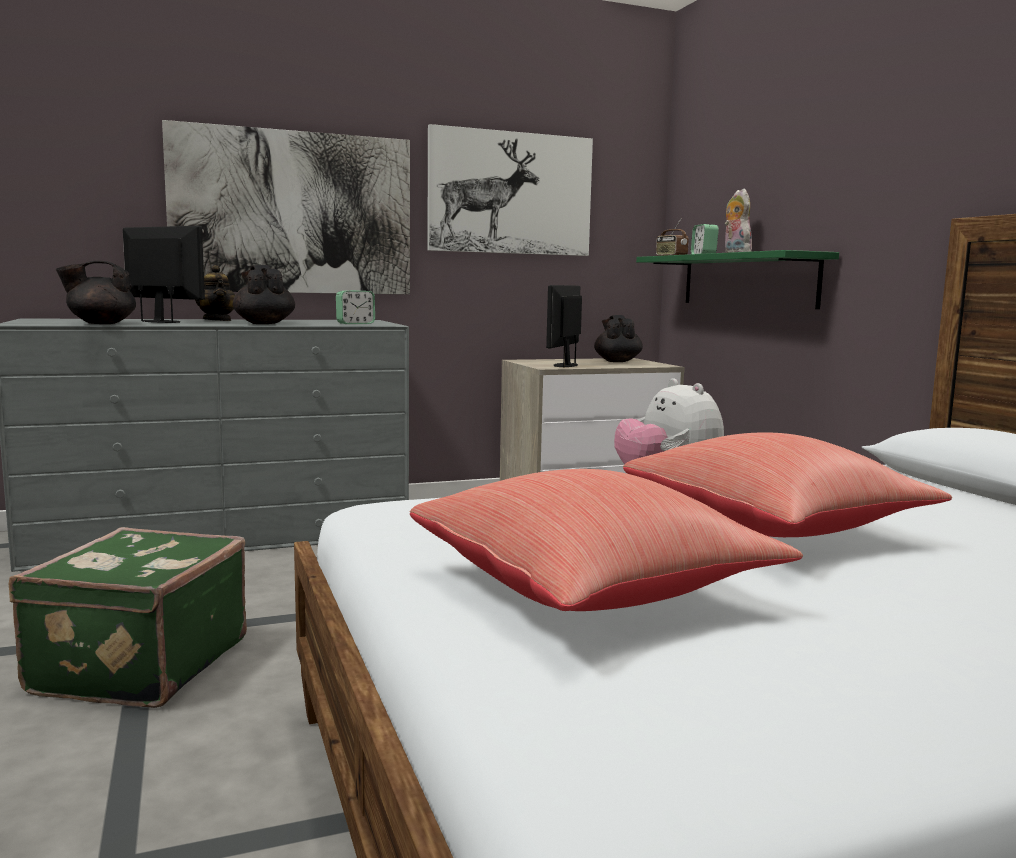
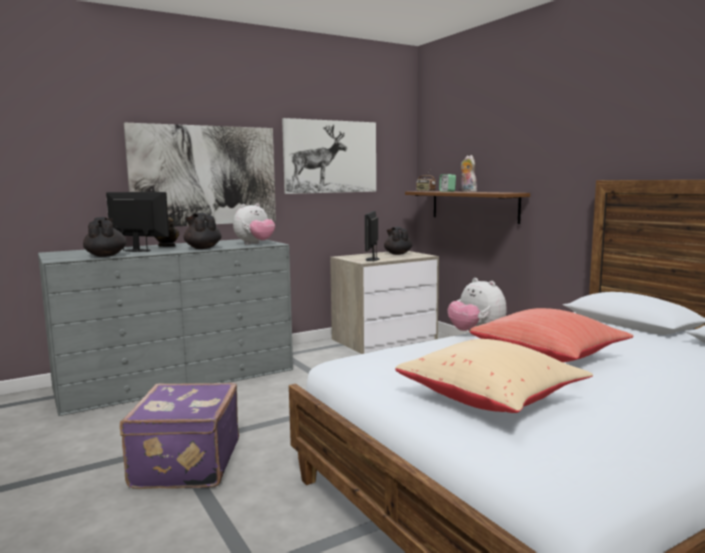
camera: 10 degrees left, 0 degrees up
green suitcase [8,527,247,708] -> purple suitcase [120,383,239,489]
black teapot [56,261,136,324] -> black teapot turned 105 degrees clockwise [83,217,127,257]
alarm clock [336,290,375,324] -> plush toy [233,203,275,245]
red pillow [410,469,803,611] -> beige pillow [395,339,593,413]
green shelf [636,250,839,309] -> brown shelf [405,191,530,224]

